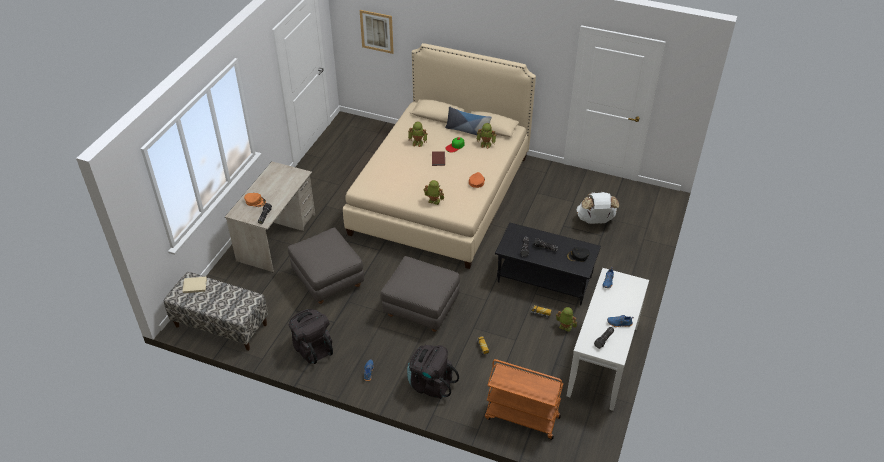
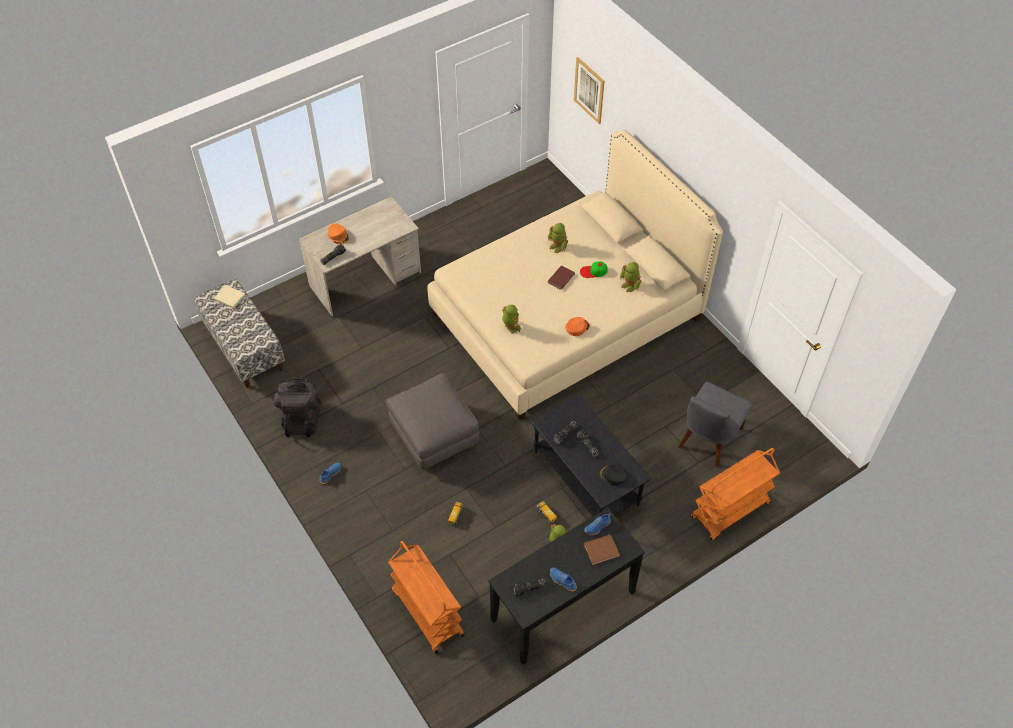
camera: 35 degrees right, 10 degrees up
grey ottoman [288,227,364,304] -> none
black backpack [407,345,459,399] -> none
pillow [445,106,492,136] -> none
white console table [567,268,649,411] -> black console table [488,508,645,665]
white backpack [576,192,619,224] -> grey chair [679,382,752,467]
none -> brown book [584,534,620,565]
none -> orange cart [691,448,780,541]

